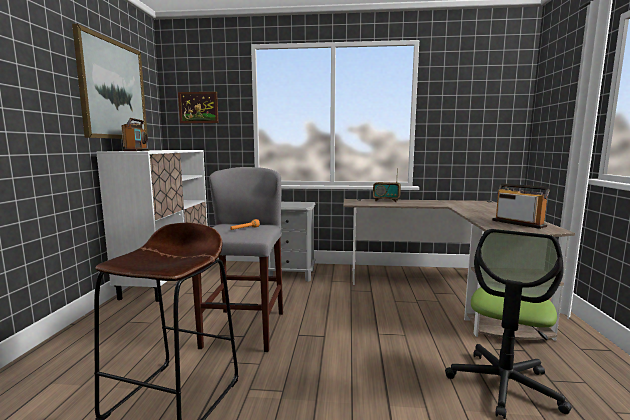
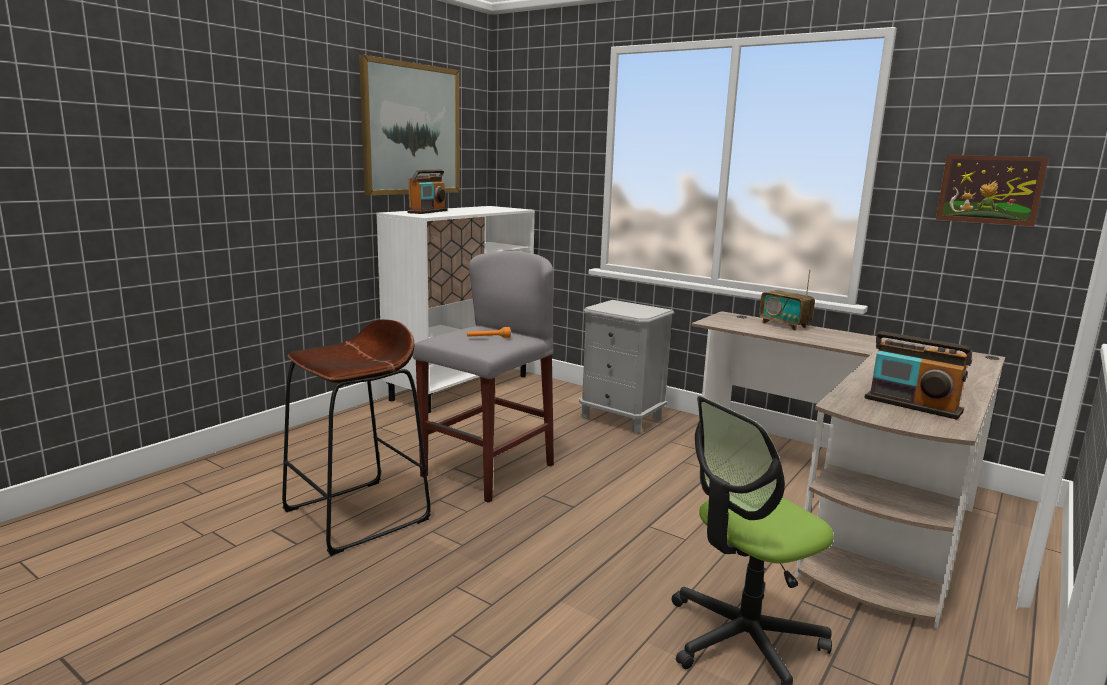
camera: 30 degrees right, 5 degrees up
picture [178,92,219,123] -> picture moved to [936,155,1049,227]
radio [492,183,550,229] -> radio turned 135 degrees clockwise [864,331,972,420]

